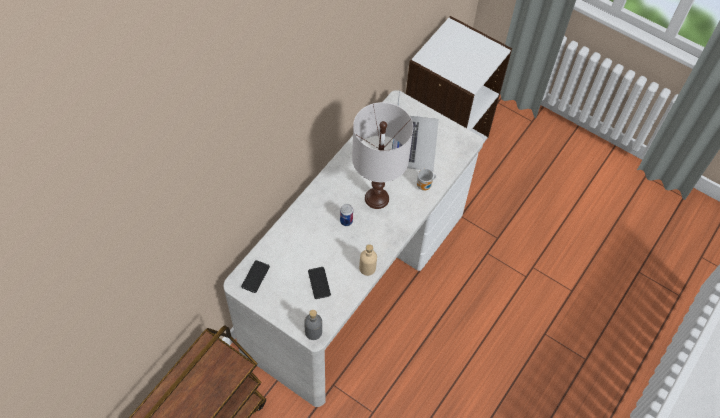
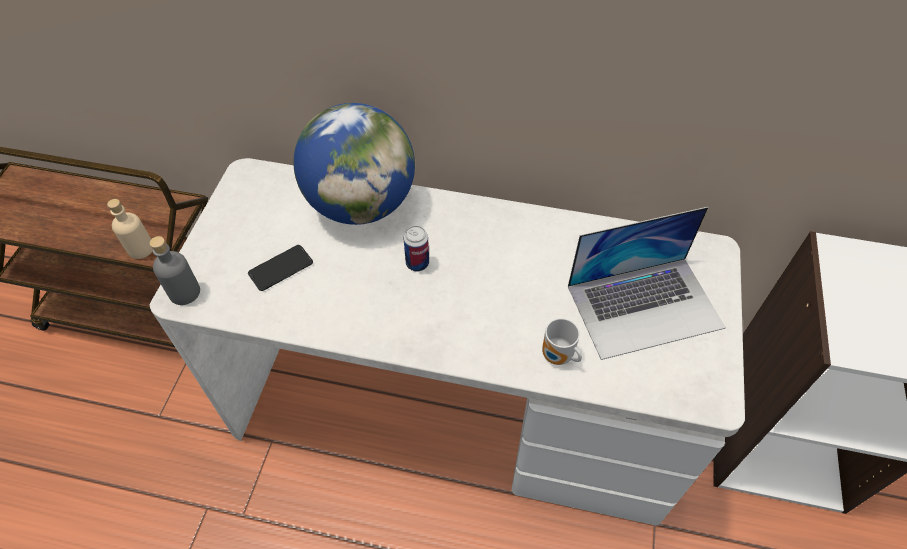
camera: 70 degrees right, 5 degrees down
phone [241,260,270,293] -> none
white table lamp [352,102,413,209] -> none
beige bottle [359,244,377,276] -> beige bottle moved to [107,199,153,259]
none -> globe [293,103,415,225]

